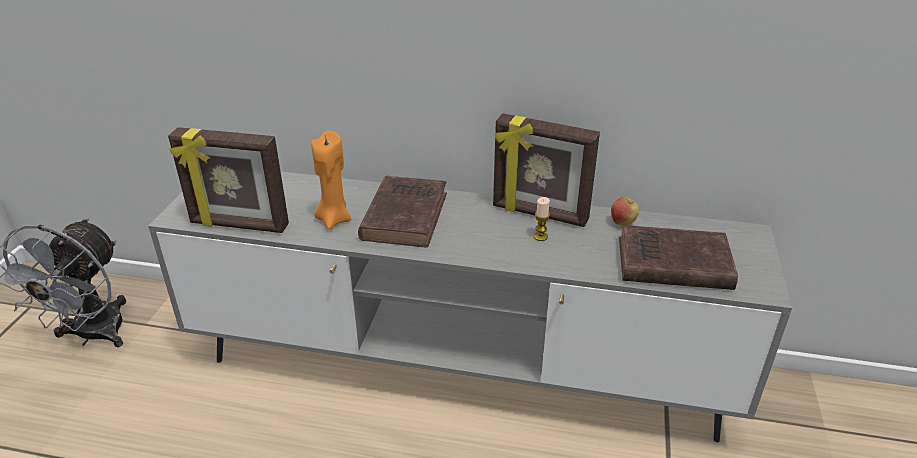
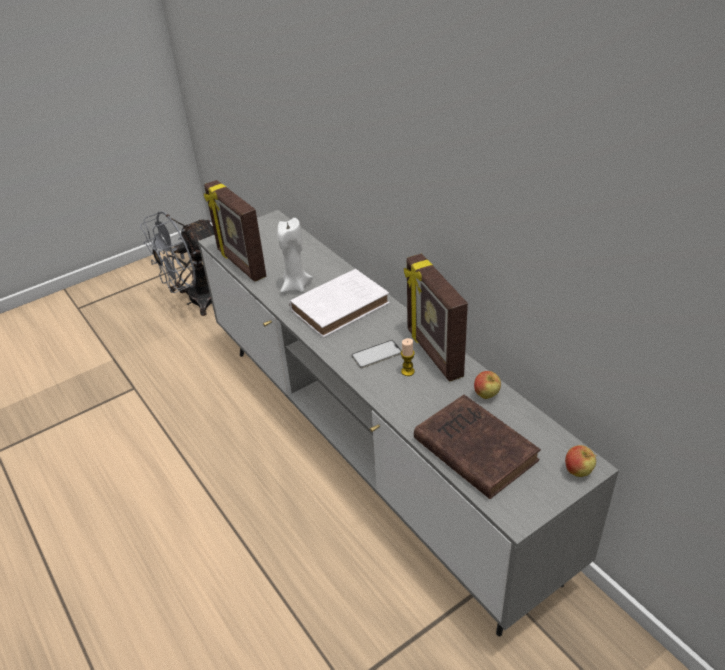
camera: 45 degrees right, 5 degrees up
orange candle [311,131,351,229] -> white candle [277,218,313,293]
brown book [358,176,447,247] -> white book [289,269,390,338]
none -> phone [351,340,402,368]
none -> apple [565,445,597,477]

